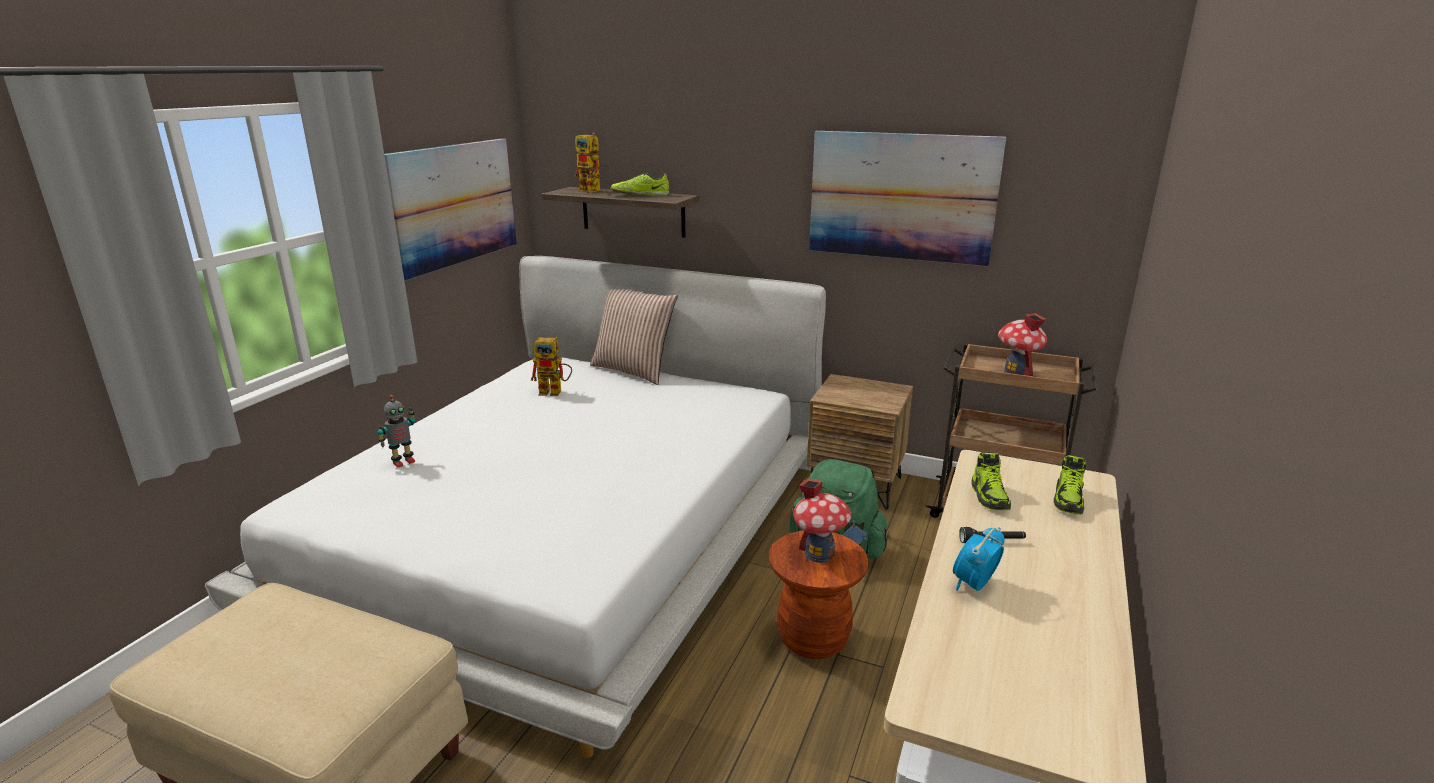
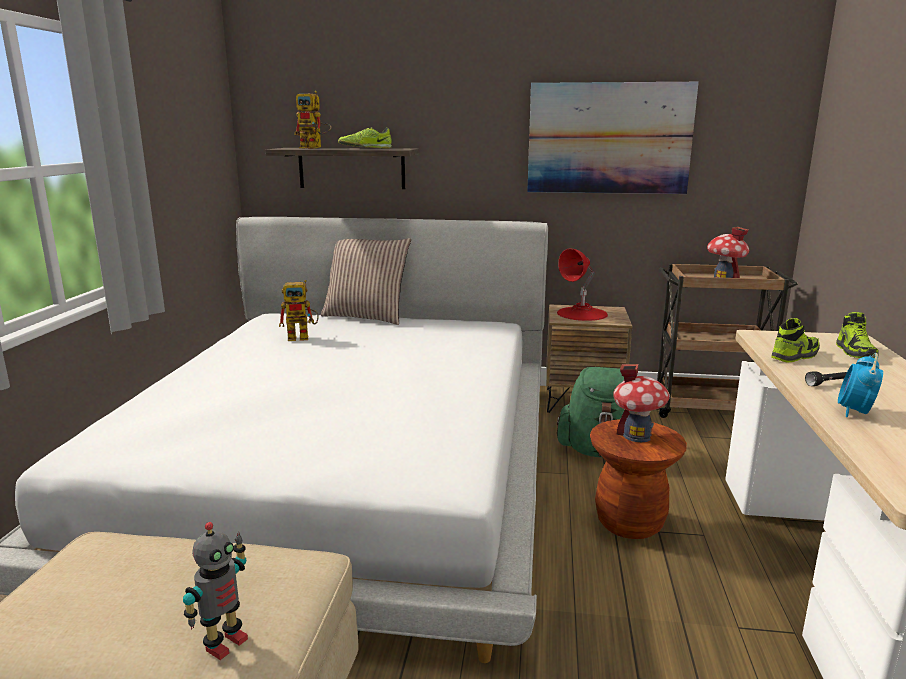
camera: 15 degrees left, 5 degrees down
toy robot [378,395,416,468] -> toy robot moved to [183,522,248,660]
picture [384,139,517,280] -> none
shoe [971,452,1011,510] -> shoe turned 105 degrees counterclockwise [771,318,820,363]
none -> red table lamp [557,248,608,321]

